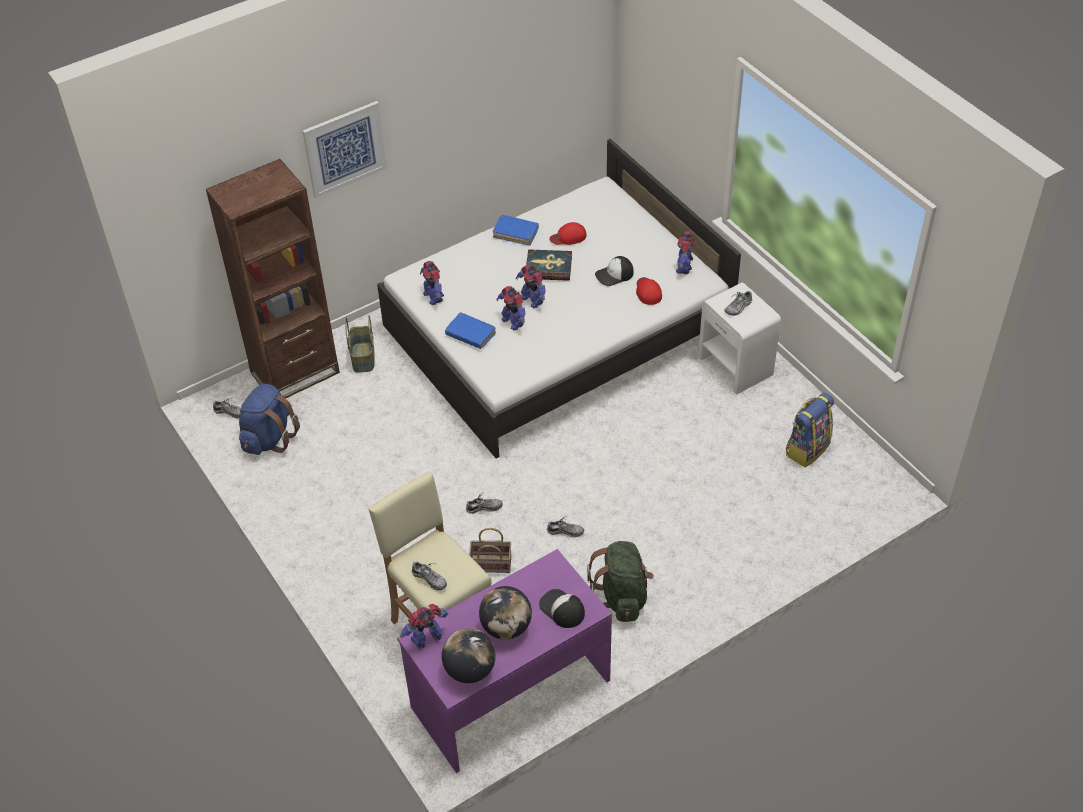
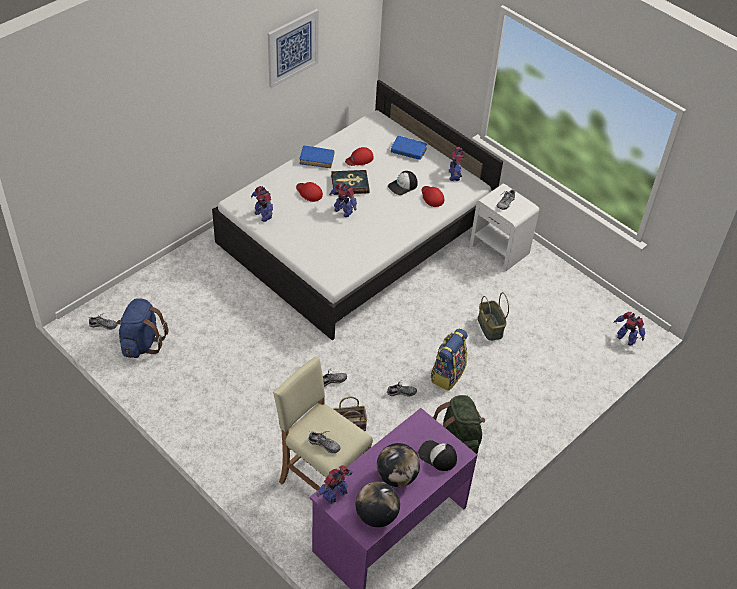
camera: 15 degrees left, 0 degrees up
brown bookcase [206,159,340,399] -> none
picture [303,101,387,198] -> picture moved to [268,9,319,88]
basket [345,315,375,373] -> basket moved to [478,292,509,341]
blue book [445,312,496,349] -> blue book moved to [391,136,427,160]
toy robot [496,286,525,330] -> toy robot moved to [613,312,645,346]
backpack [786,392,834,467] -> backpack moved to [431,329,468,391]
none -> red cap [296,182,323,202]

